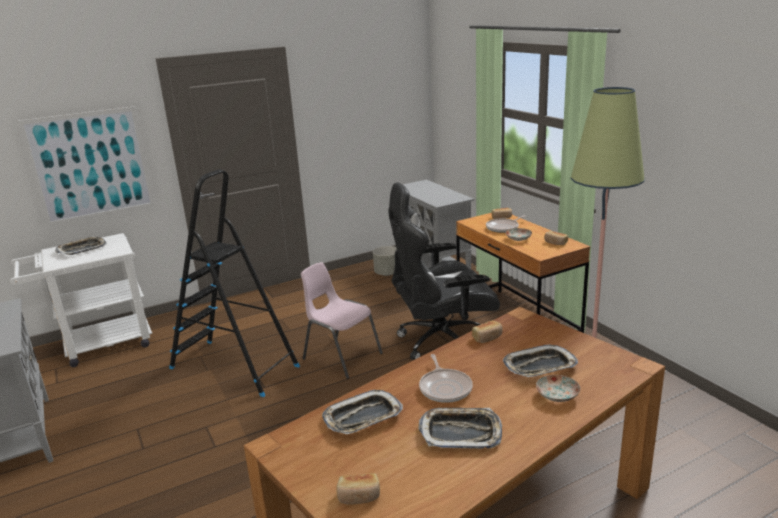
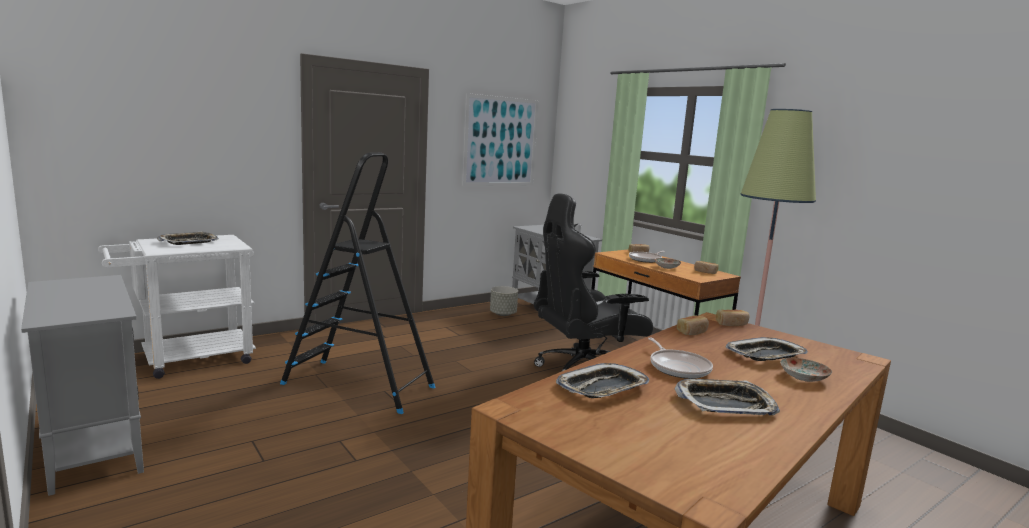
camera: 10 degrees left, 10 degrees down
picture [18,106,155,226] -> picture moved to [462,93,539,186]
pink chair [301,262,383,379] -> none
bread [336,473,380,504] -> bread moved to [716,310,750,326]

